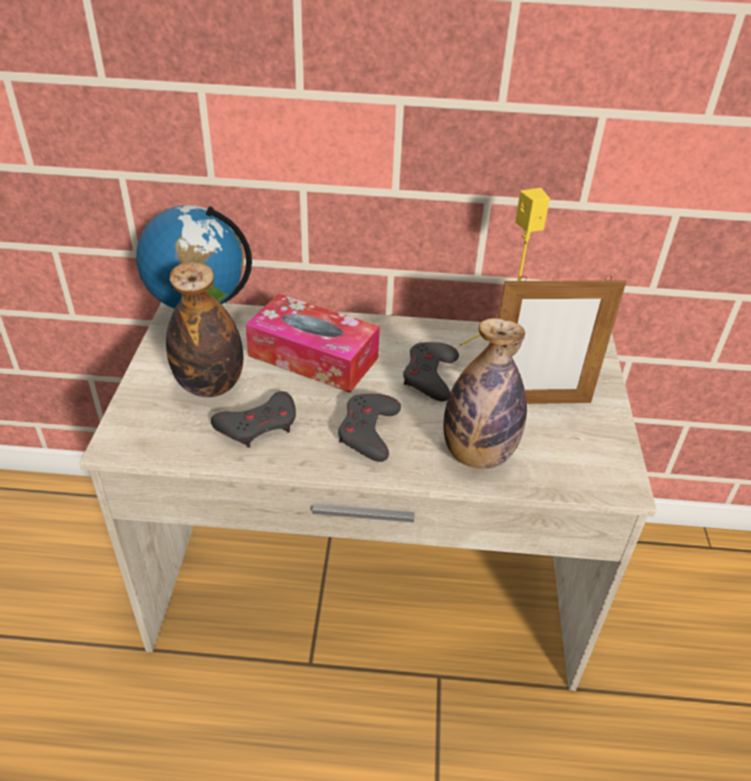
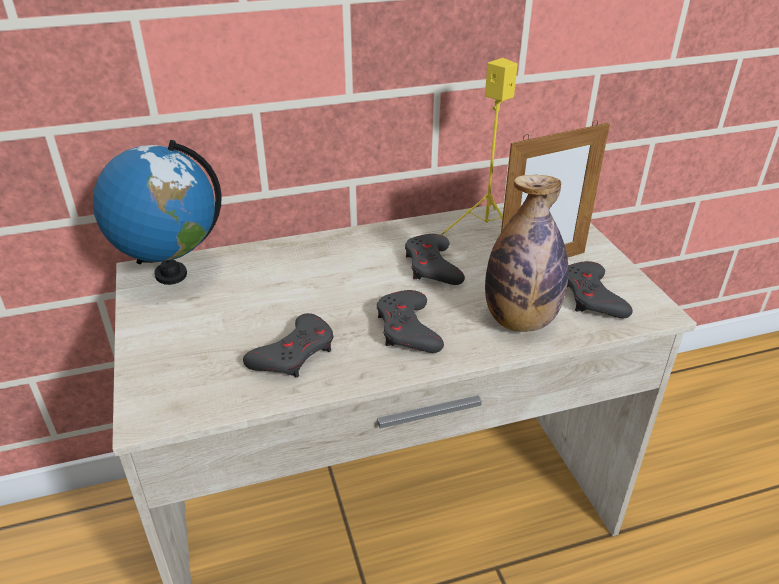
camera: 20 degrees left, 5 degrees down
bottle [166,262,243,397] -> none
tissue box [245,294,380,393] -> none
none -> grey game controller [567,261,633,318]

